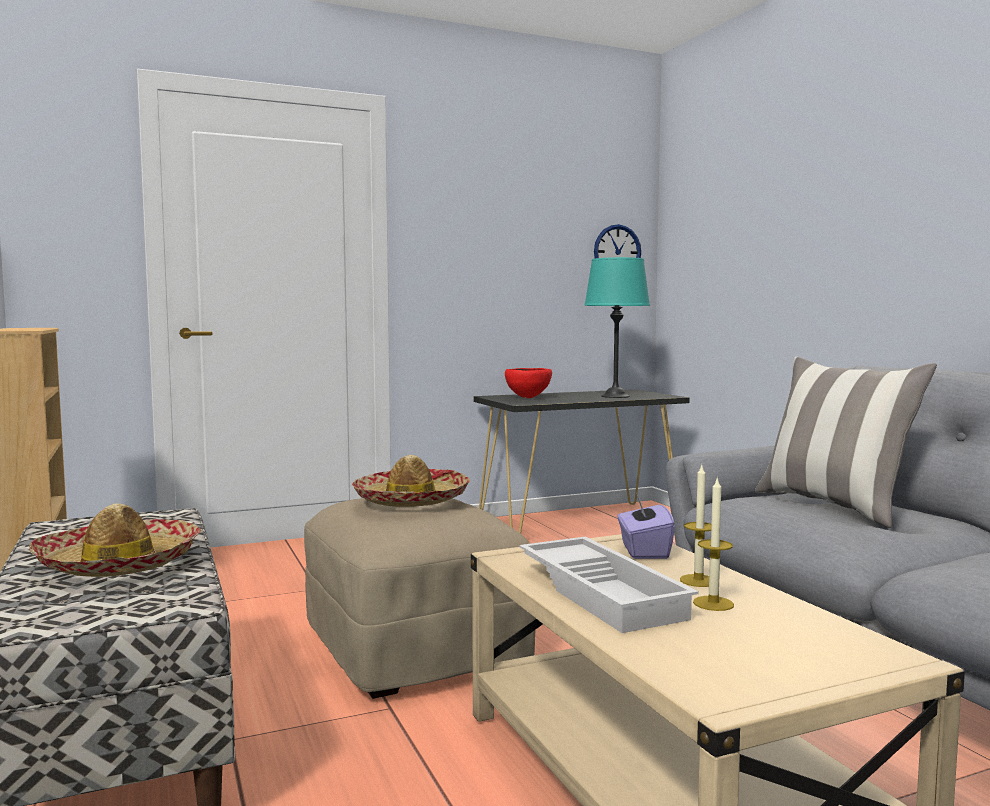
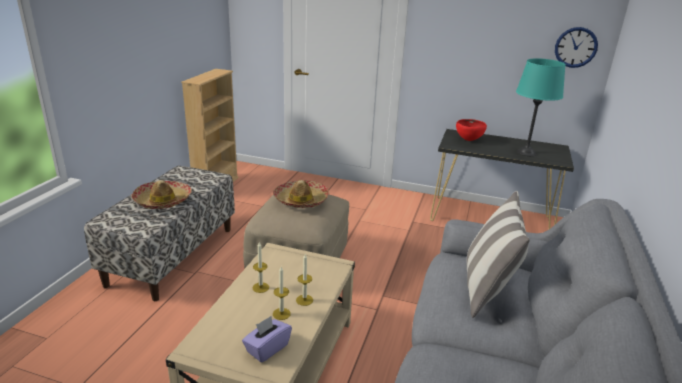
camera: 40 degrees right, 20 degrees up
white tray [519,537,699,633] -> candle [253,242,269,293]
purple tissue box [618,493,675,559] -> purple tissue box moved to [242,316,292,363]

